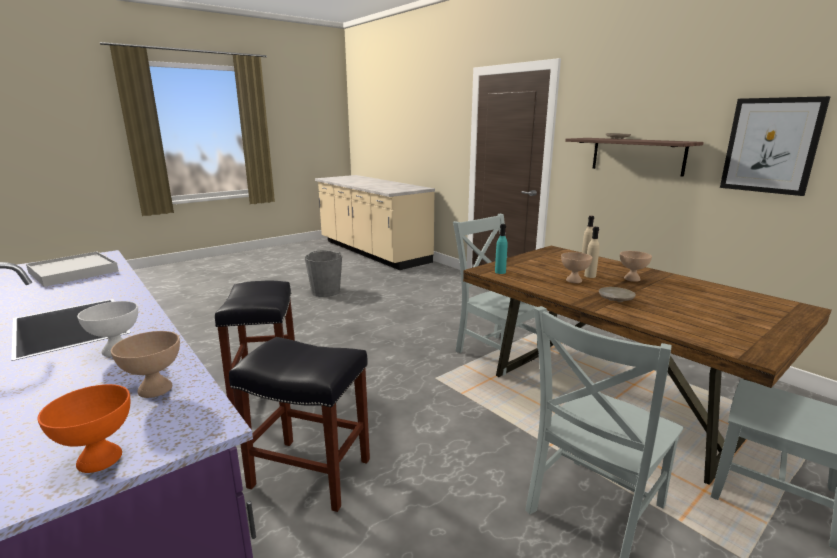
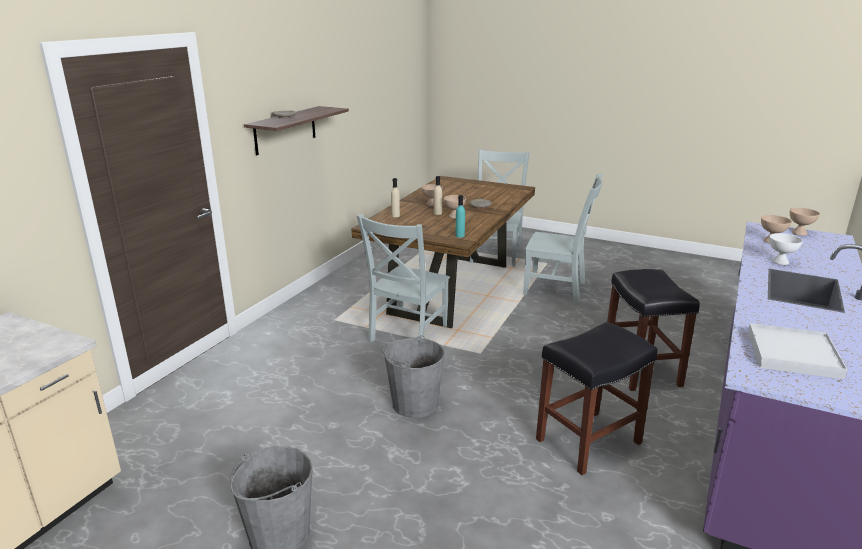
camera: 115 degrees left, 5 degrees up
orange bowl [37,384,130,473] -> beige bowl [790,208,820,236]
picture [720,96,831,196] -> none
none -> grey bucket [383,335,445,418]

